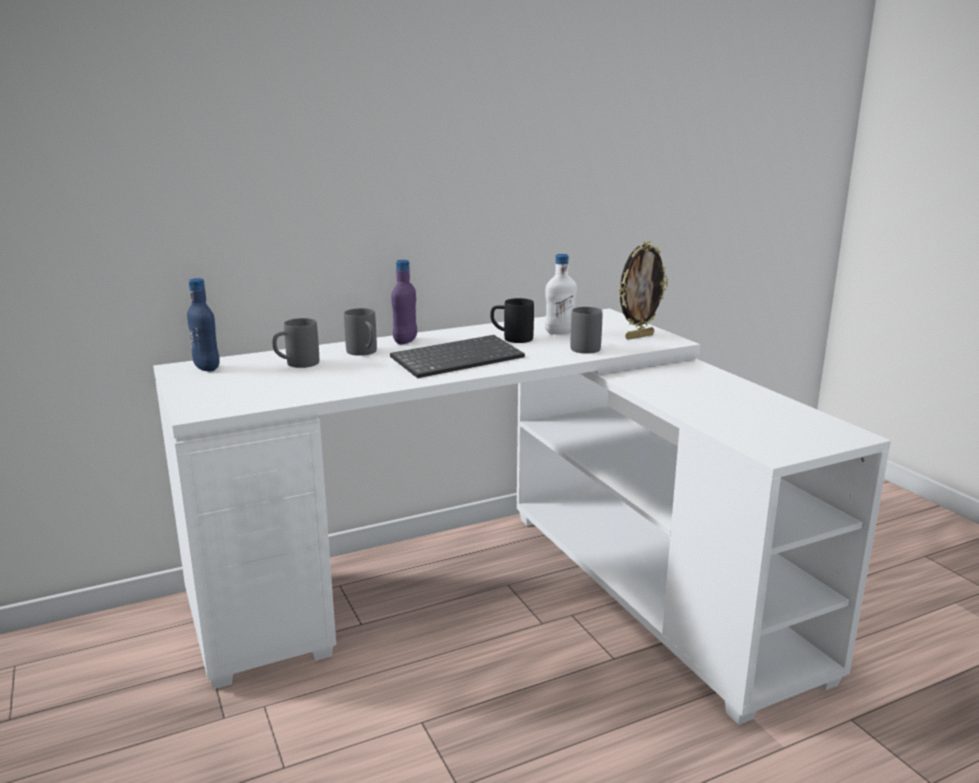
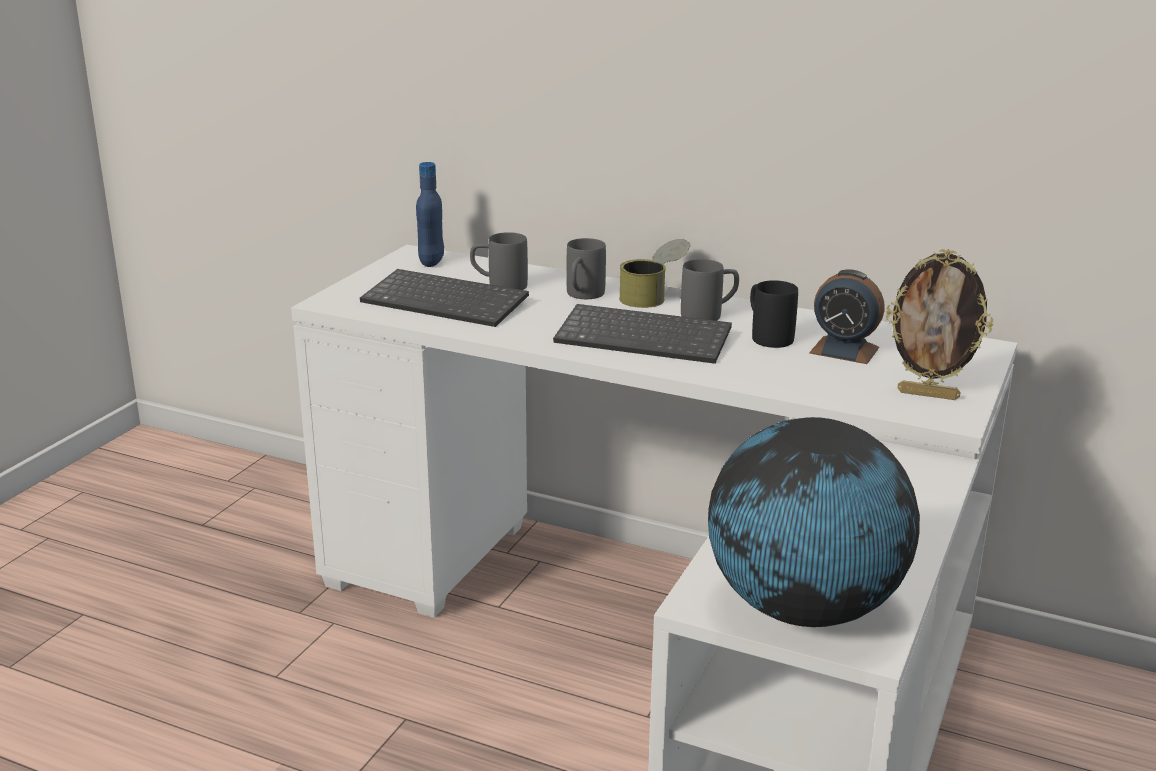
camera: 50 degrees right, 5 degrees up
purple bottle [391,260,417,344] -> can [619,239,690,308]
white bottle [545,254,577,335] -> alarm clock [809,269,885,364]
grey mug [571,307,602,354] -> grey mug moved to [681,259,739,321]
none -> keyboard [360,269,529,327]
none -> globe [708,417,920,627]

